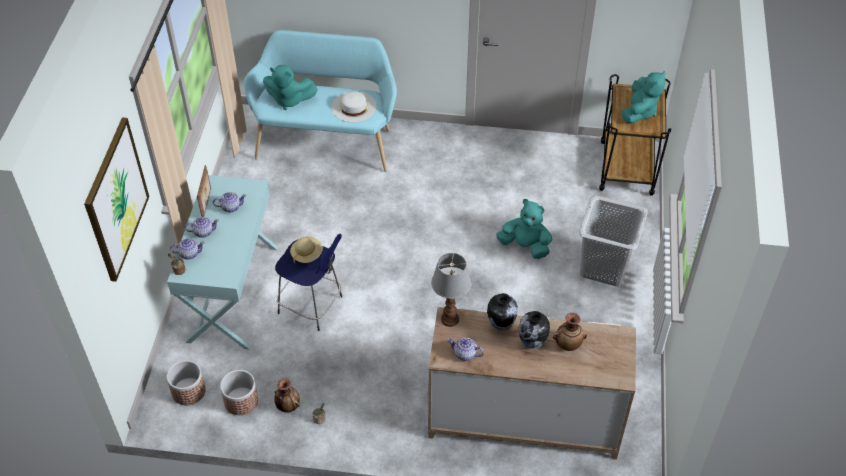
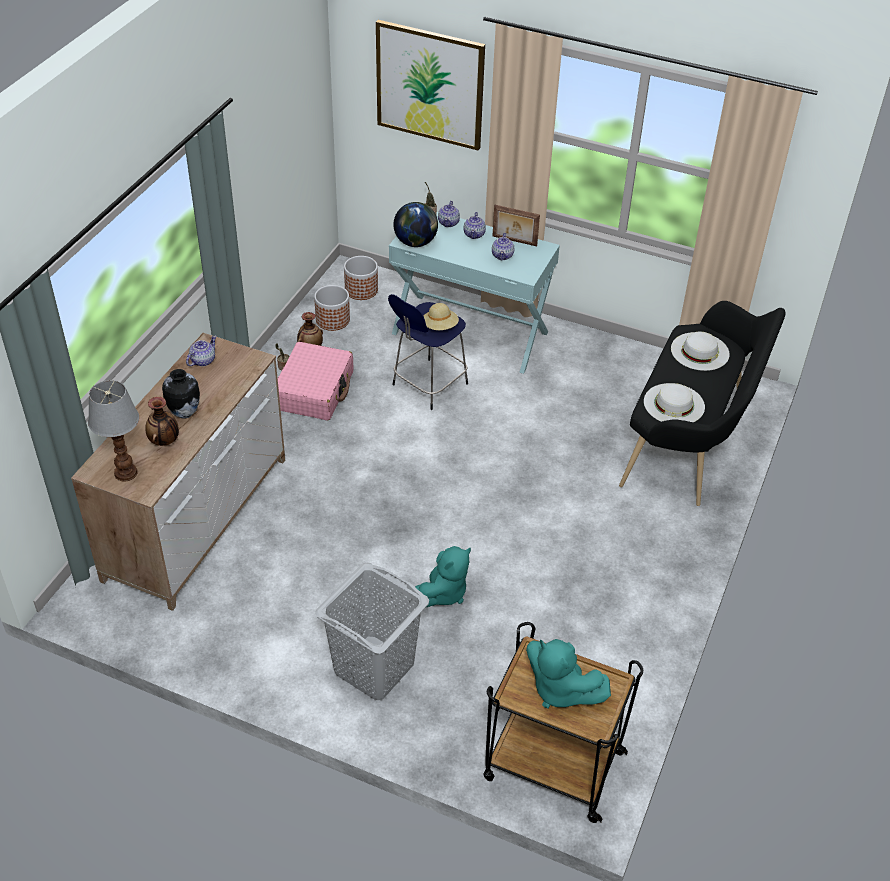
camera: 105 degrees right, 5 degrees down
turquoise bench [244,30,397,172] -> black bench [619,301,785,506]
turquoise plush toy [263,65,318,110] -> white hat [671,332,730,371]
table lamp [431,253,471,327] -> table lamp moved to [88,380,139,482]
vase [487,293,518,331] -> none
none -> pink suitcase [278,342,353,421]
none -> globe [393,202,438,247]

